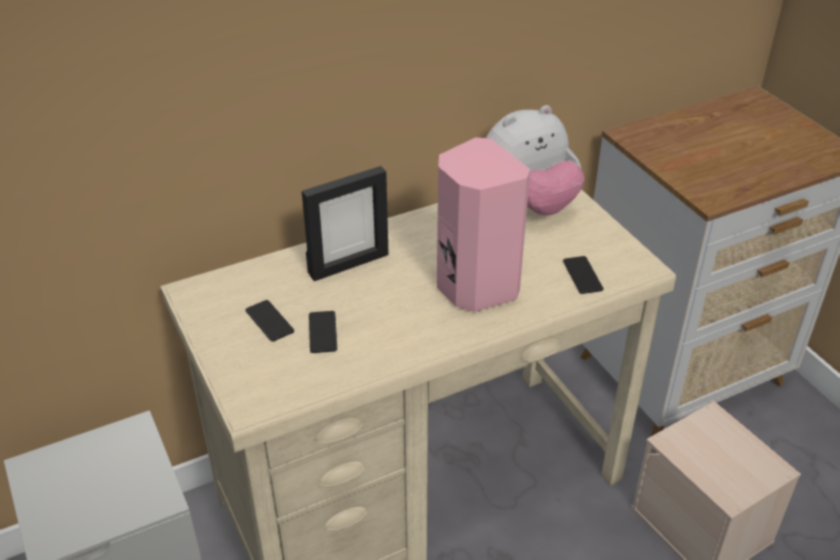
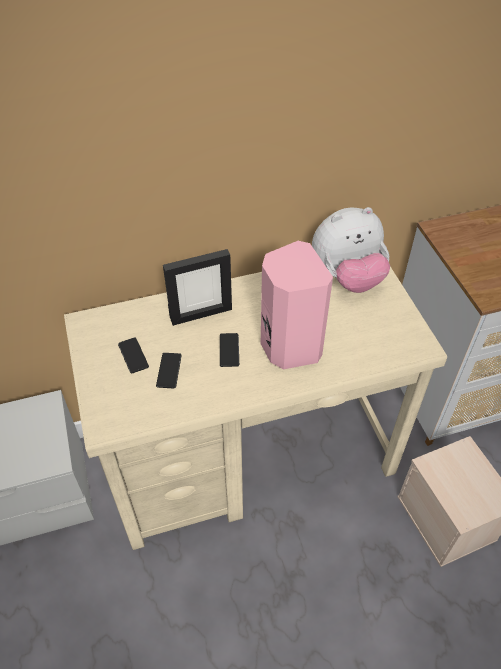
camera: 10 degrees right, 10 degrees up
phone [563,256,604,294] -> phone moved to [220,333,239,367]

